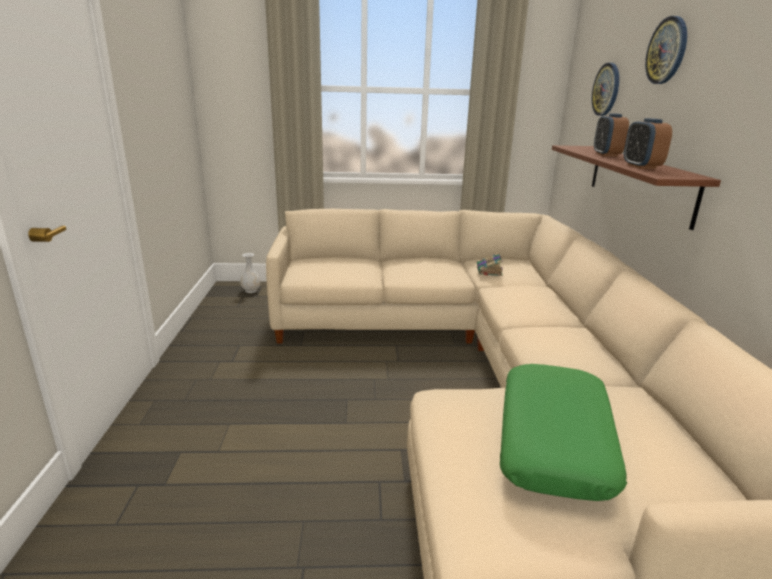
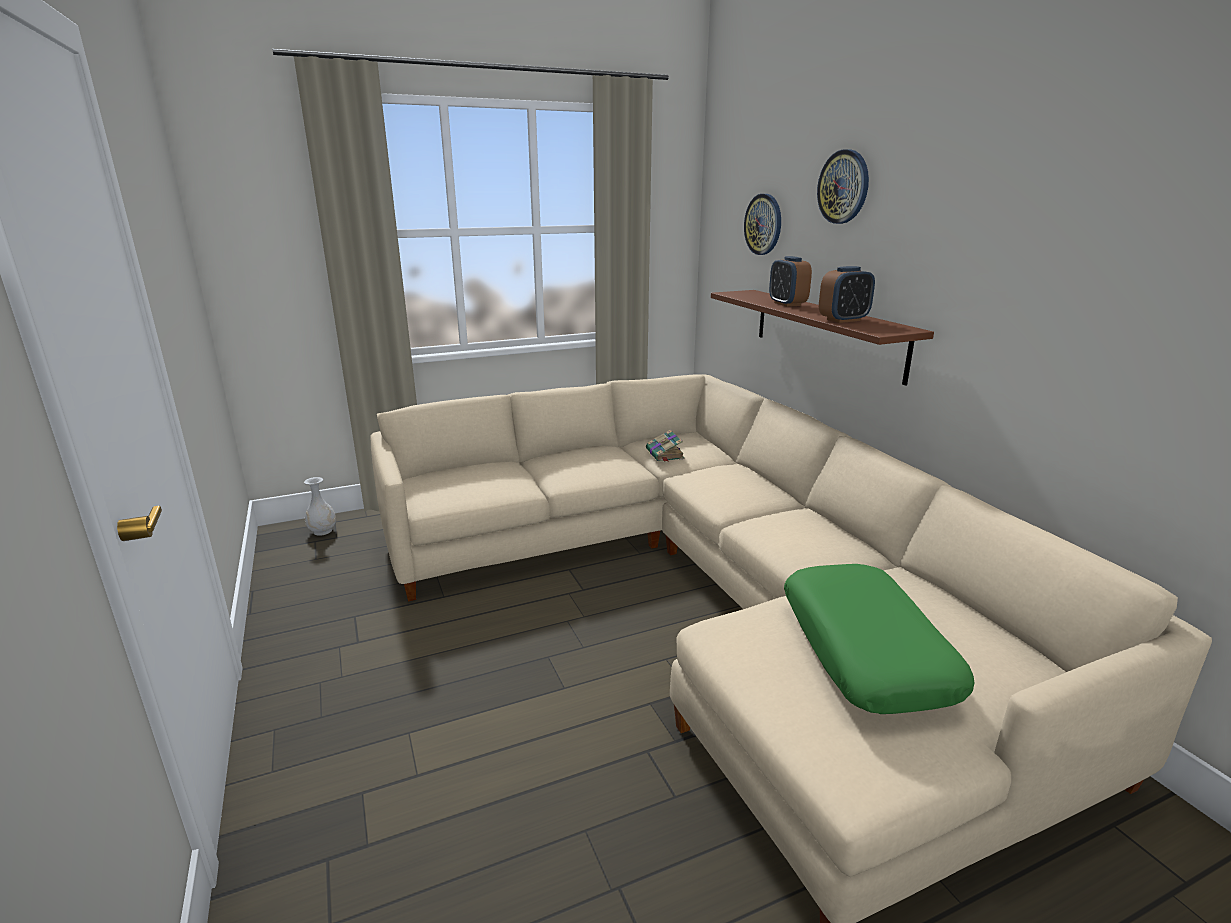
camera: 20 degrees left, 0 degrees up
alarm clock [624,118,672,169] -> alarm clock turned 90 degrees counterclockwise [819,266,875,323]

